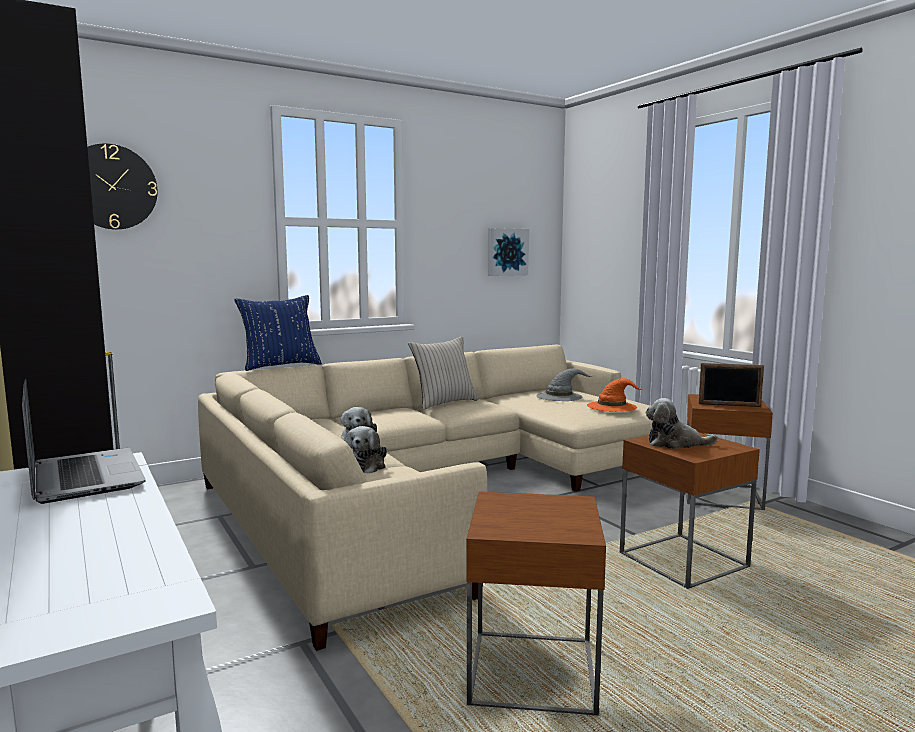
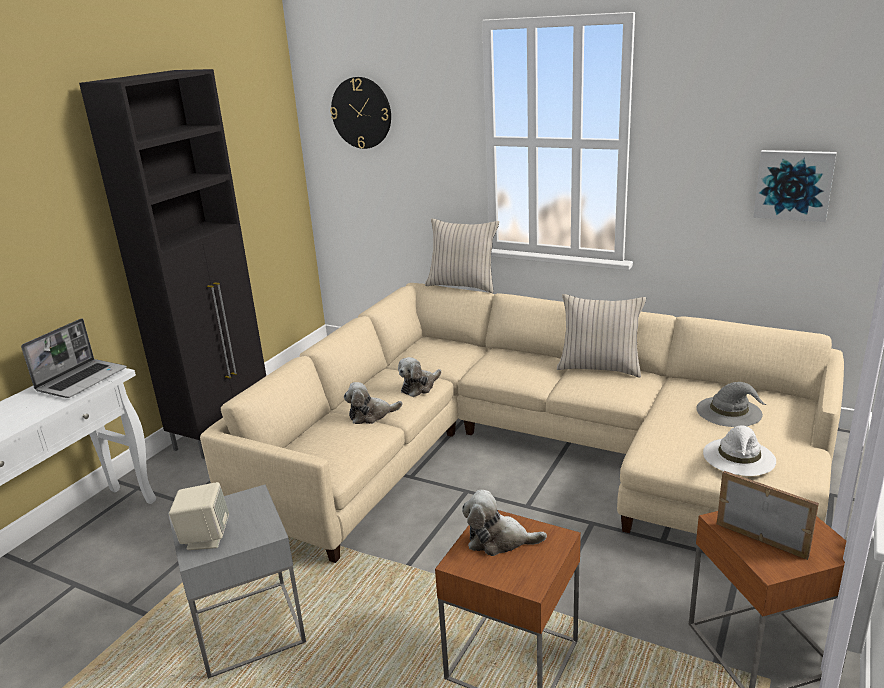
camera: 60 degrees right, 15 degrees up
blue pillow [234,295,322,371] -> beige pillow [425,218,499,293]
brown side table [466,492,606,716] -> grey side table [168,485,306,679]
orange hat [587,378,641,412] -> white hat [703,425,776,476]
plush toy [645,398,718,449] -> plush toy turned 60 degrees counterclockwise [462,490,547,556]
picture frame [698,363,764,407] -> picture frame turned 150 degrees clockwise [717,471,819,560]
none -> beige speaker [169,482,229,550]

